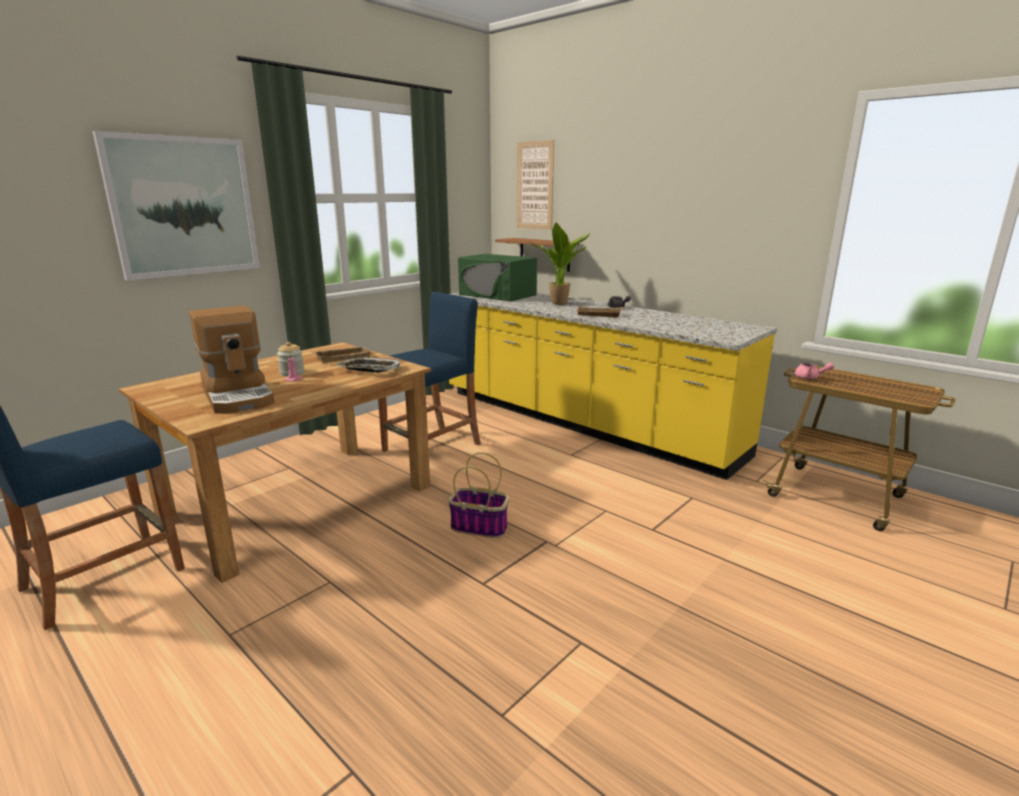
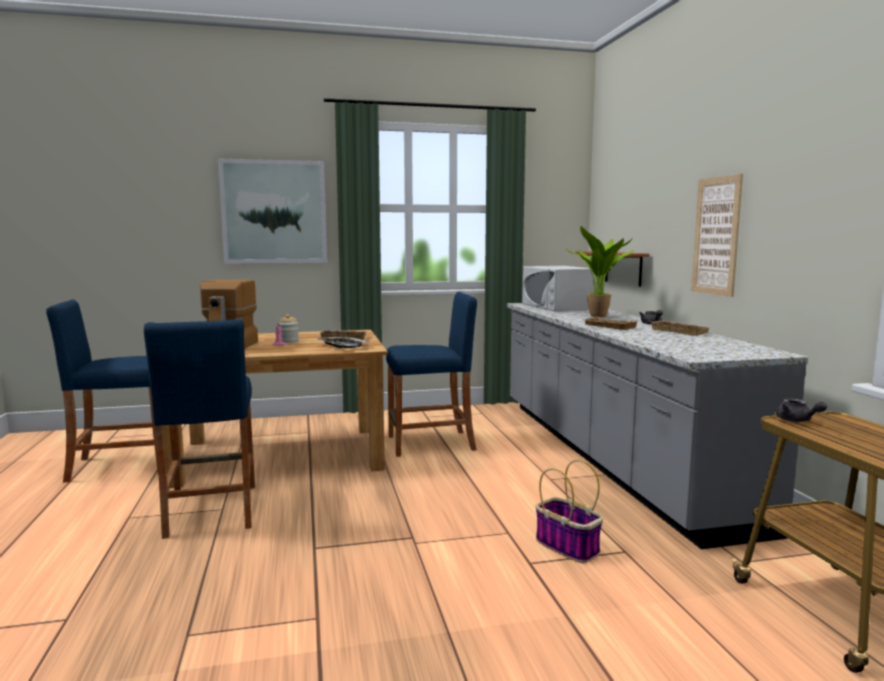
camera: 35 degrees right, 10 degrees down
basket [448,452,509,538] -> basket moved to [535,460,603,563]
yellow counter [449,292,777,480] -> grey counter [507,303,808,549]
green microwave [458,254,537,301] -> white microwave [522,266,598,311]
picture [517,140,554,230] -> picture moved to [691,174,743,297]
pink teapot [795,362,834,379] -> grey teapot [776,398,827,422]
none -> blue stool [144,320,255,539]
none -> beige tray [649,320,712,336]

